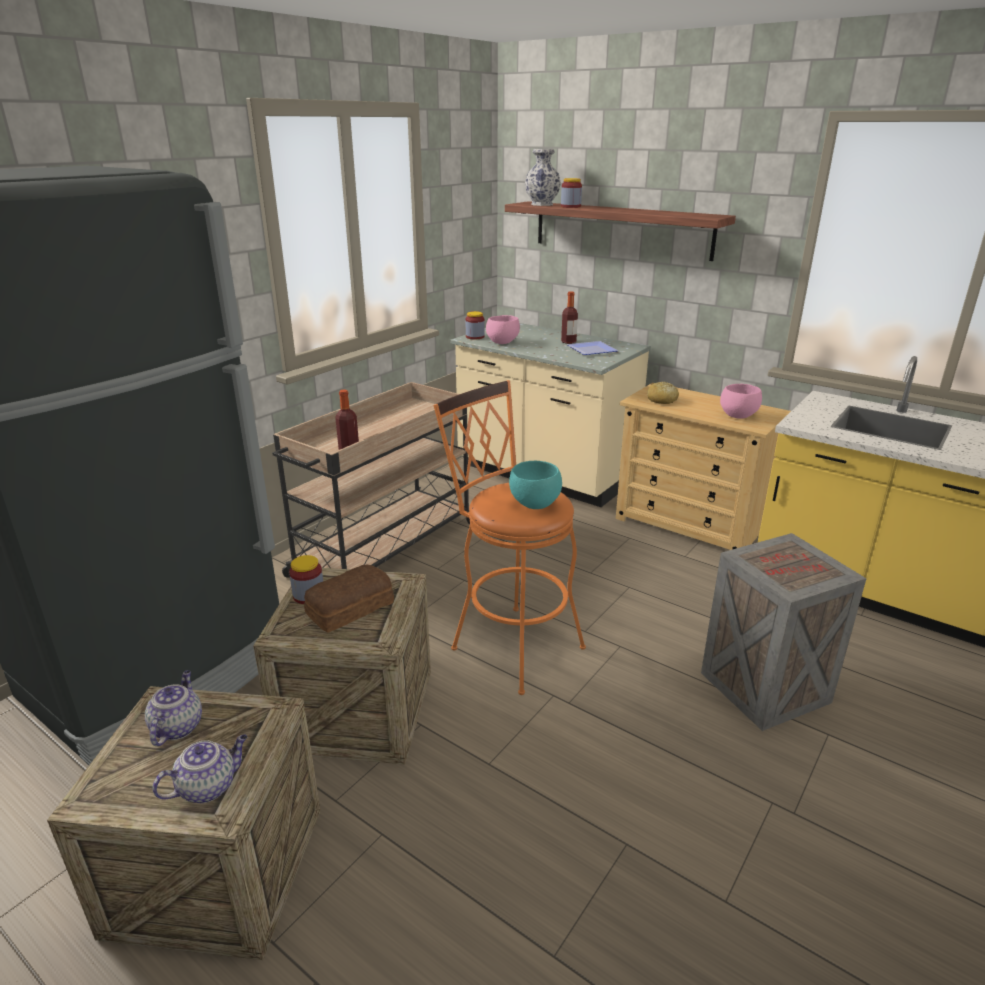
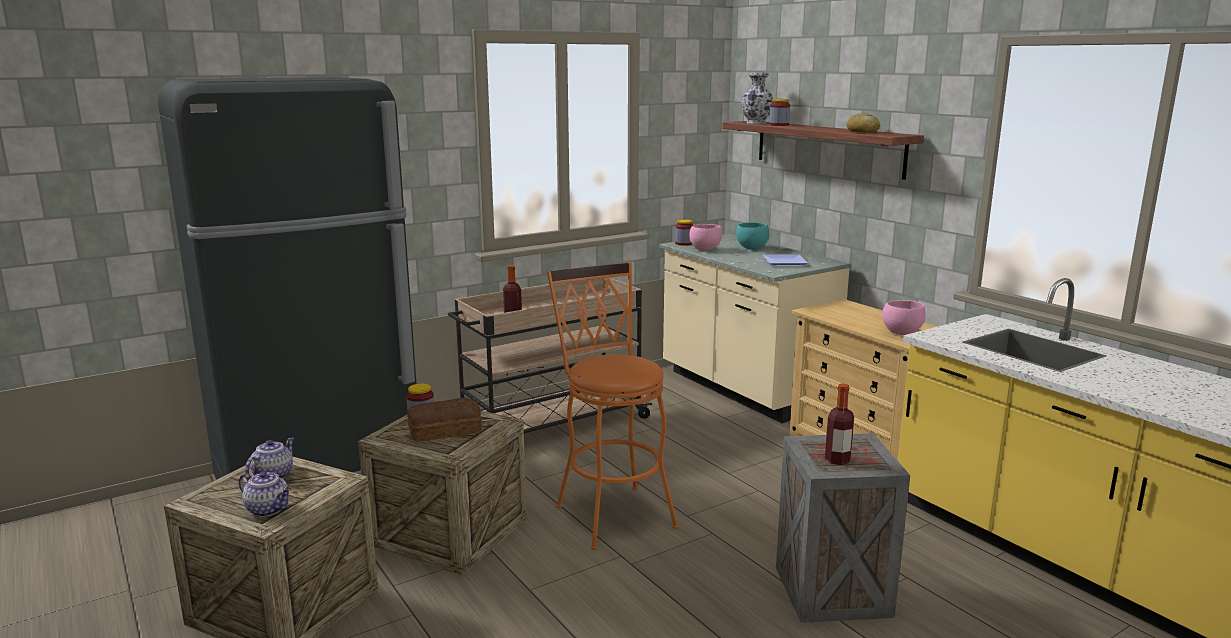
camera: 20 degrees right, 10 degrees down
teapot [152,735,248,803] -> teapot turned 45 degrees clockwise [239,471,291,517]
turquoise bowl [509,461,562,509] -> turquoise bowl moved to [736,222,770,250]
bottle [561,291,578,344] -> bottle moved to [825,383,854,465]
bread [647,382,679,404] -> bread moved to [846,113,880,133]

